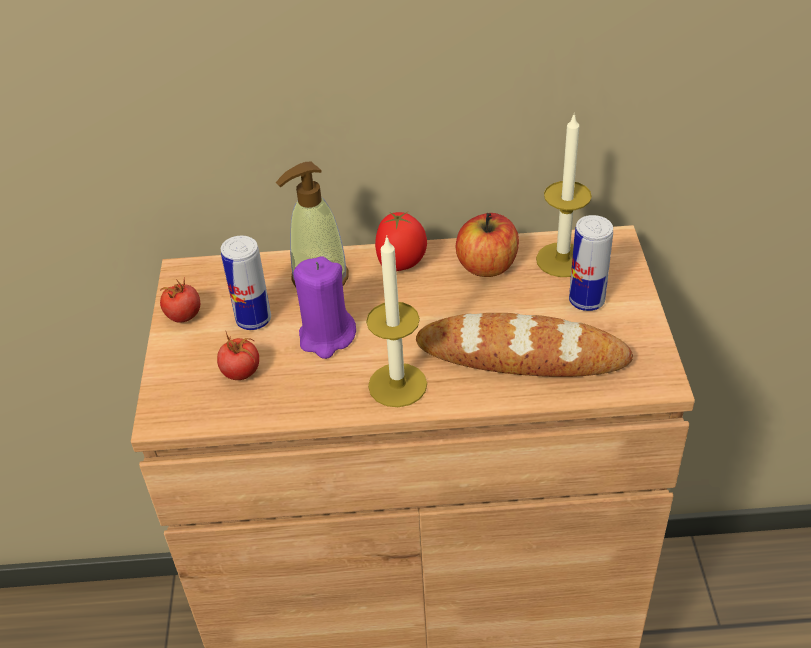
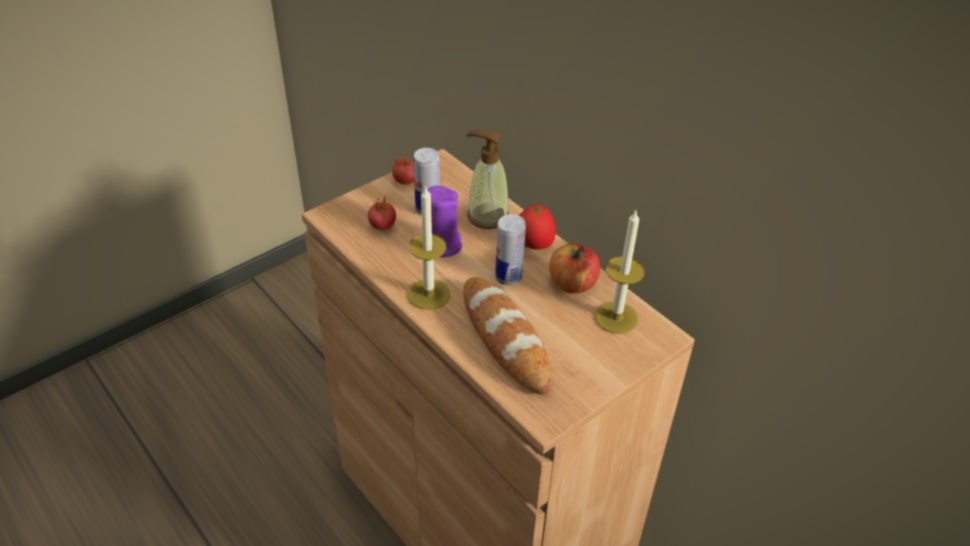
camera: 50 degrees right, 0 degrees up
can [569,215,613,311] -> can moved to [495,214,526,285]

